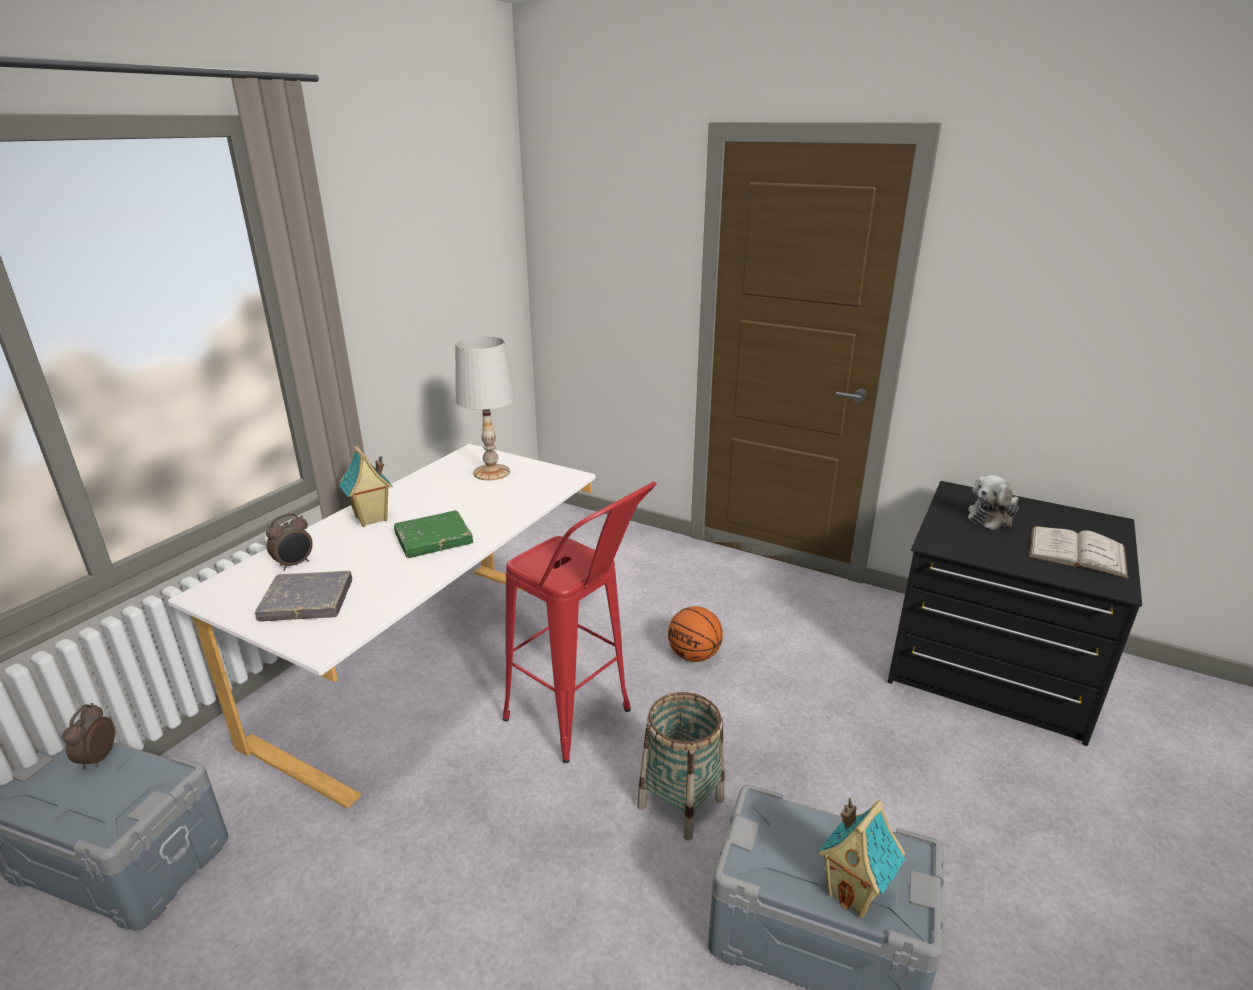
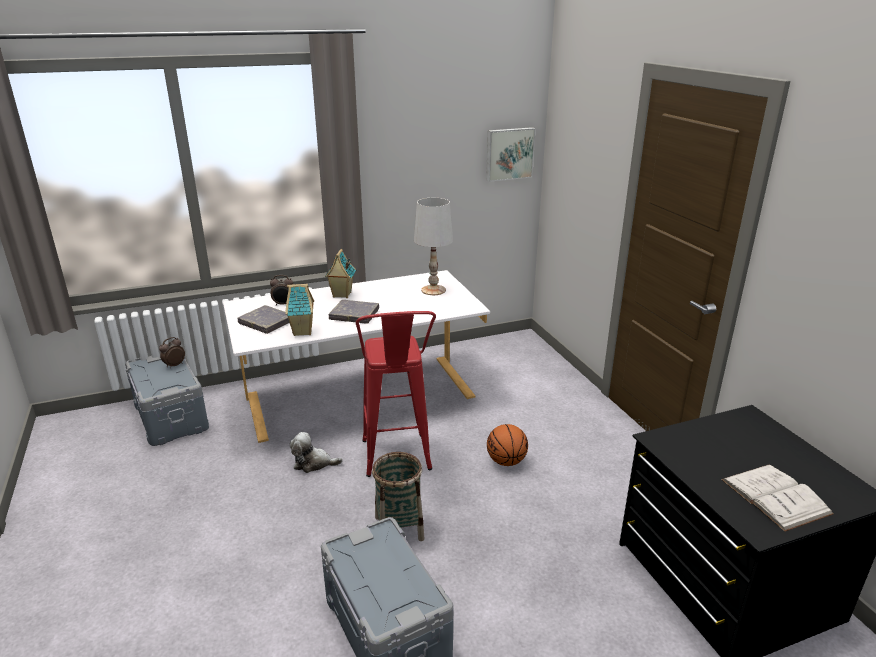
camera: 40 degrees right, 0 degrees up
green book [394,510,473,558] -> grey book [329,300,379,324]
toy house [819,798,905,918] -> toy house moved to [286,284,314,336]
plush toy [968,475,1019,530] -> plush toy moved to [290,432,343,473]
none -> picture [486,127,536,182]

